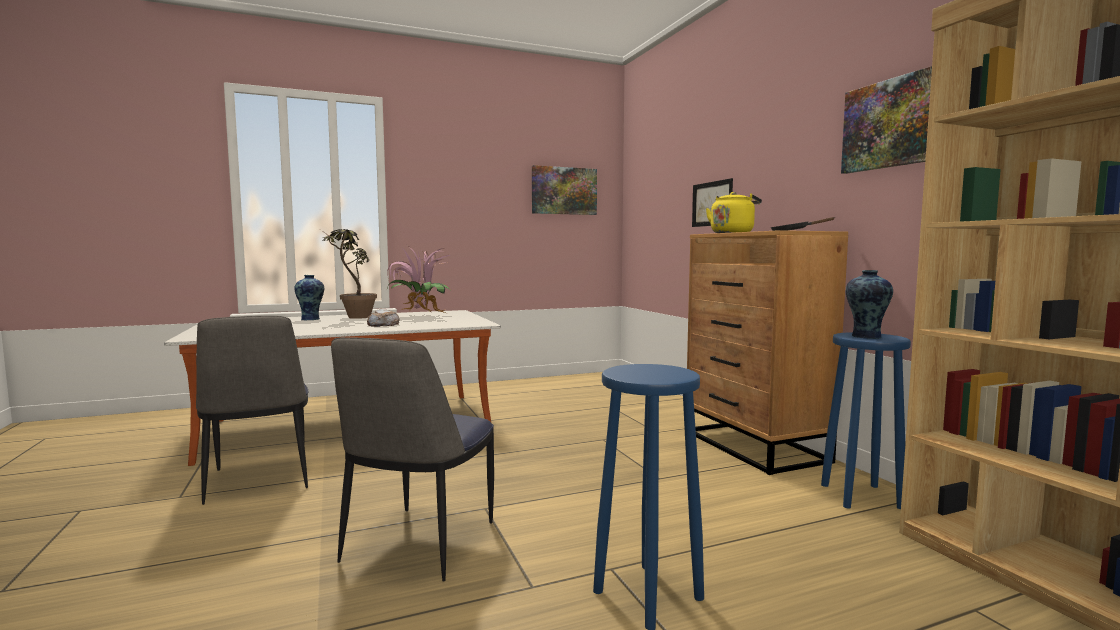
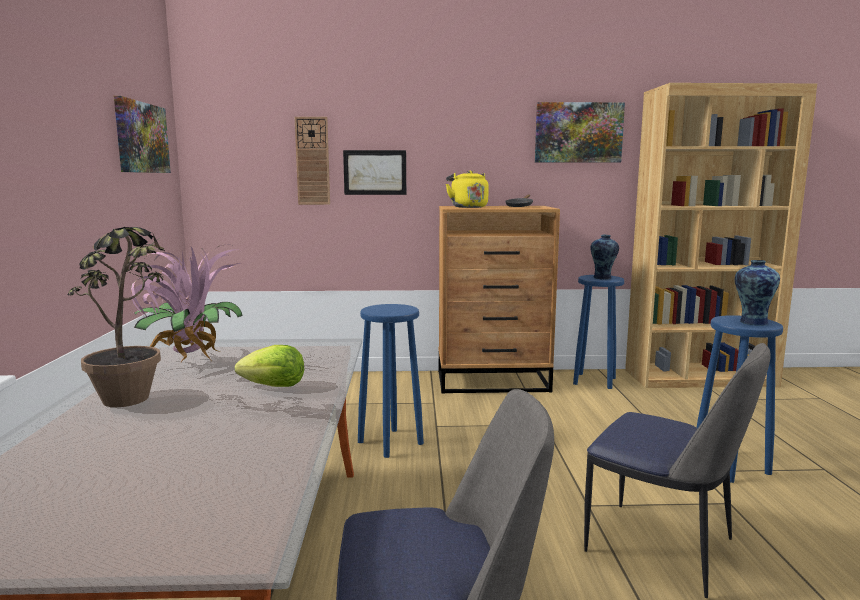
camera: 70 degrees left, 5 degrees up
vase [295,275,324,320] -> vase moved to [735,260,780,325]
bread [367,309,400,327] -> lettuce [235,345,304,387]
none -> wall clock [295,117,330,205]
none -> blue stool [358,304,424,458]

